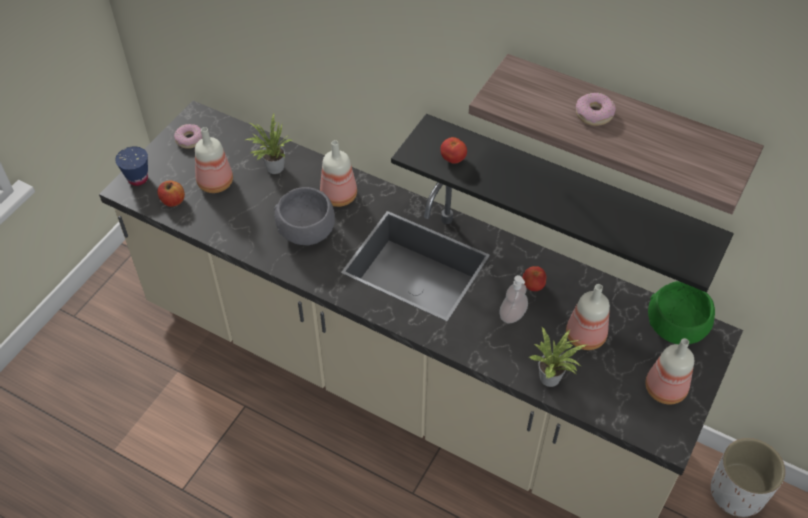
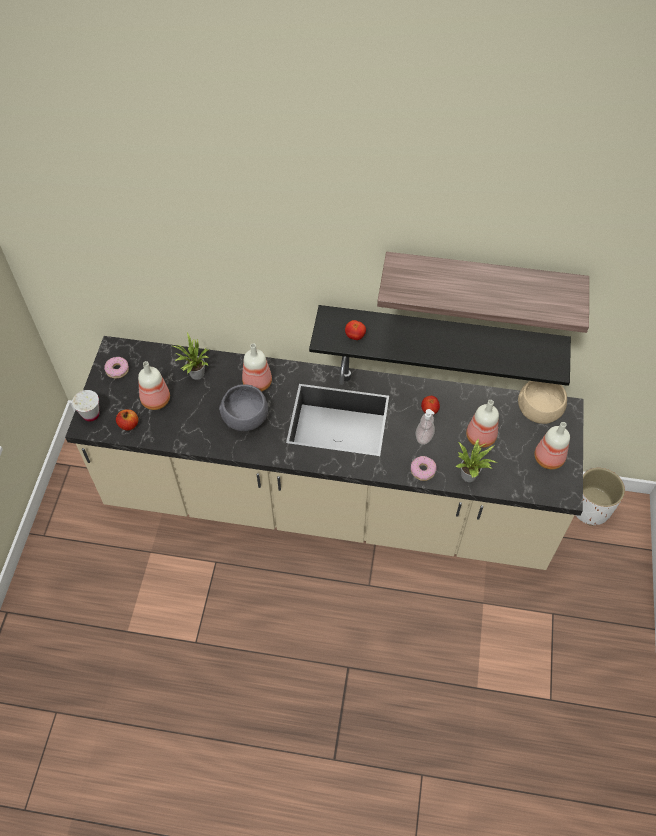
camera: 20 degrees left, 5 degrees up
blue cup [115,146,148,186] -> white cup [72,390,99,422]
donut [576,93,616,126] -> donut moved to [411,456,437,481]
green bowl [648,281,715,344] -> beige bowl [518,381,567,424]

